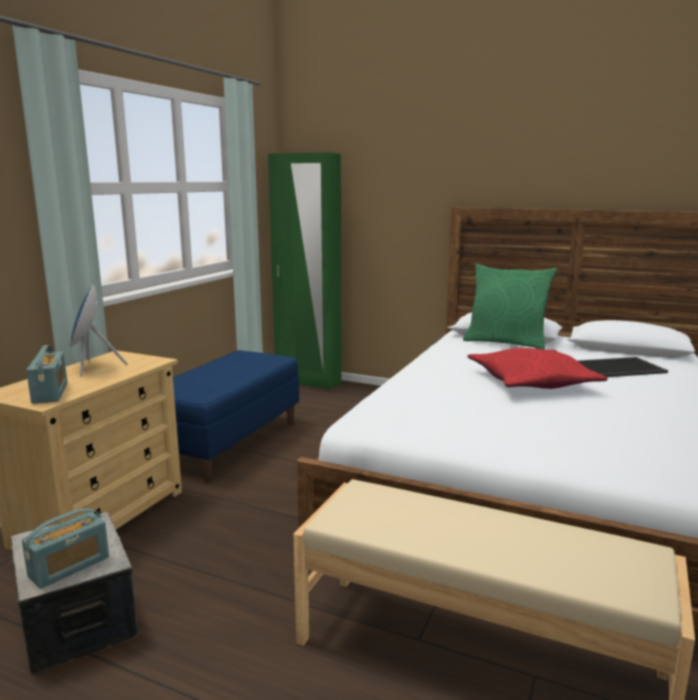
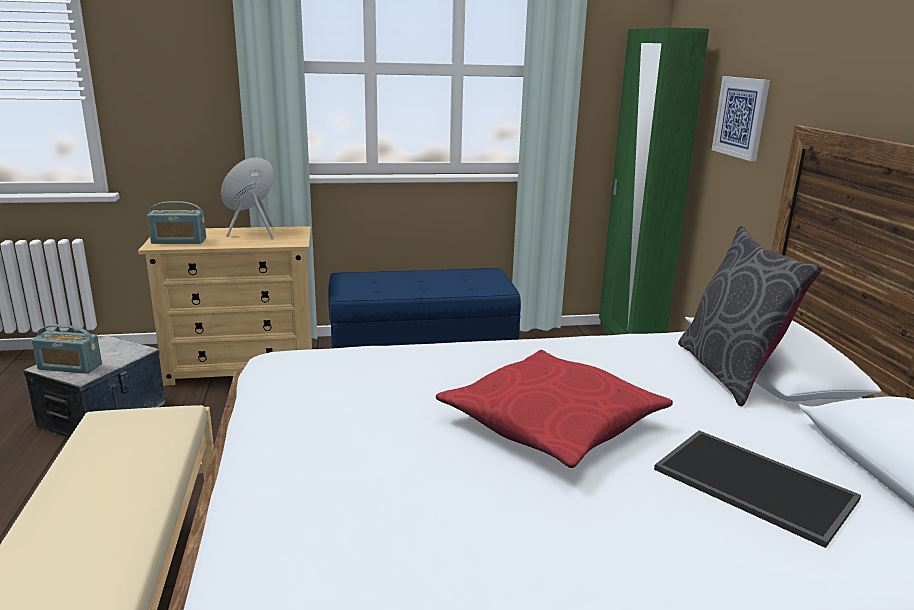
camera: 55 degrees right, 5 degrees up
radio [26,345,67,404] -> radio turned 45 degrees clockwise [147,201,206,244]
green pillow [463,263,557,350] -> grey pillow [678,226,823,406]
none -> picture [712,76,770,161]

